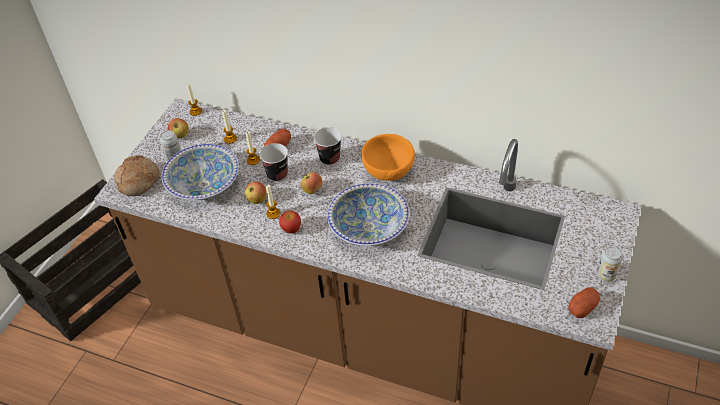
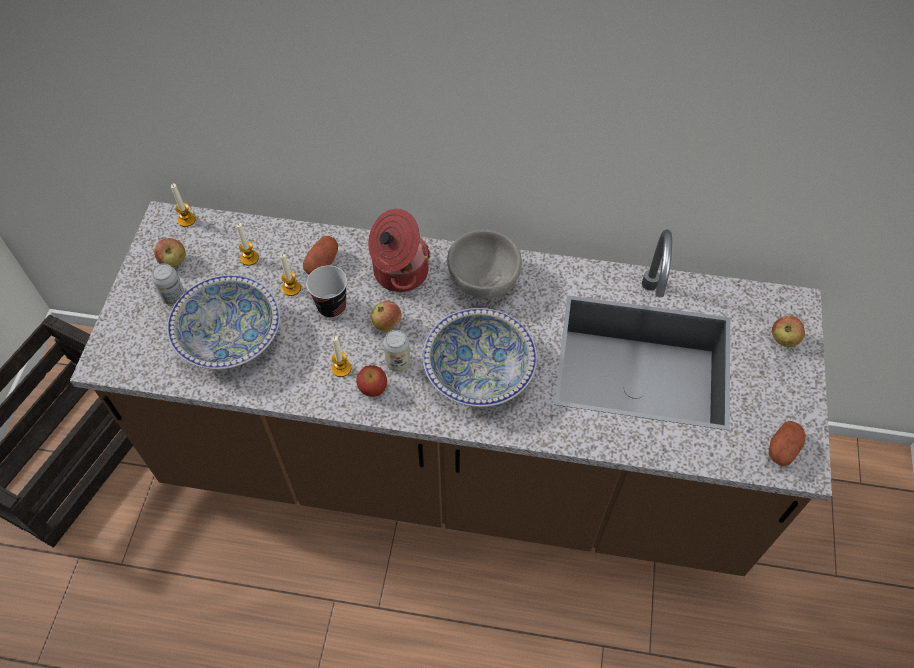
camera: 15 degrees left, 10 degrees up
bread [114,155,160,196] -> none
apple [245,181,267,204] -> apple moved to [772,316,805,347]
cup [314,127,342,166] -> cooking pot [368,209,430,292]
orange bowl [361,134,415,181] -> grey bowl [447,229,522,298]
can [597,247,622,282] -> can moved to [383,330,410,372]

